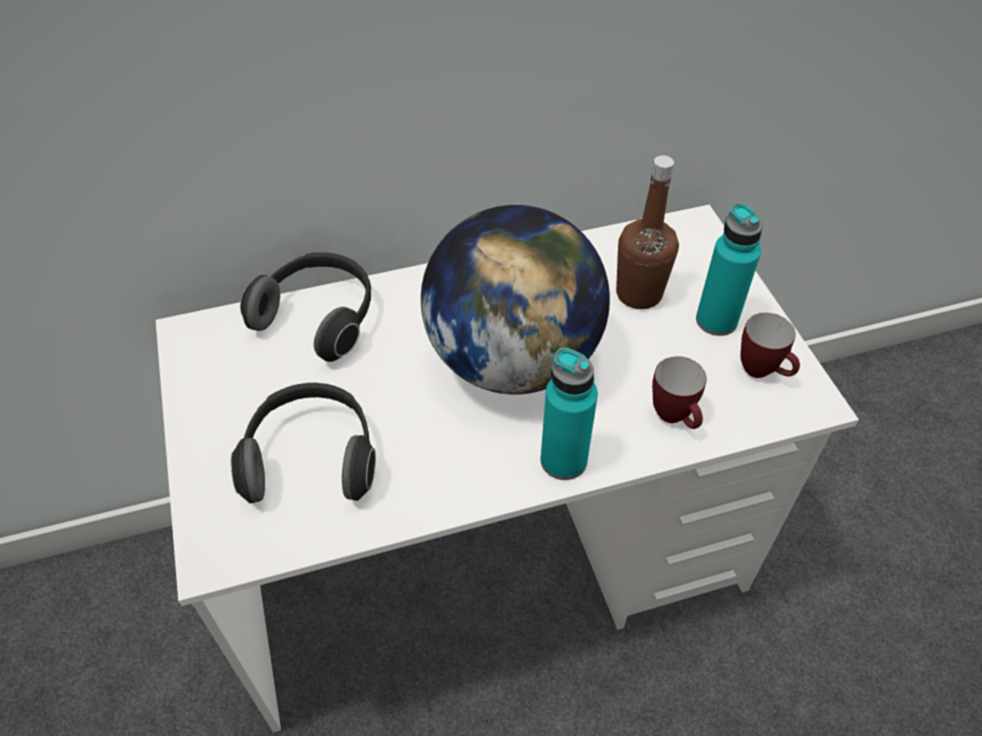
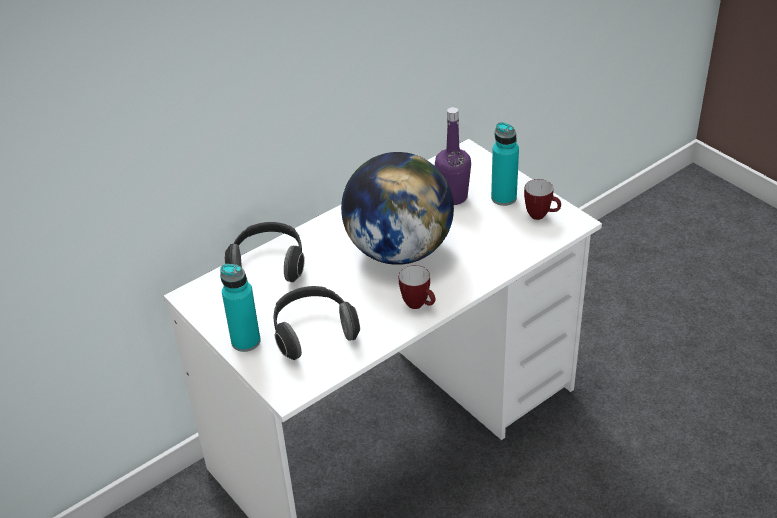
camera: 20 degrees left, 10 degrees down
turquoise bottle [540,347,598,480] -> turquoise bottle moved to [220,264,261,352]
brown bottle [616,155,679,309] -> purple bottle [435,107,471,205]
mug [652,356,707,429] -> mug moved to [399,265,435,309]

